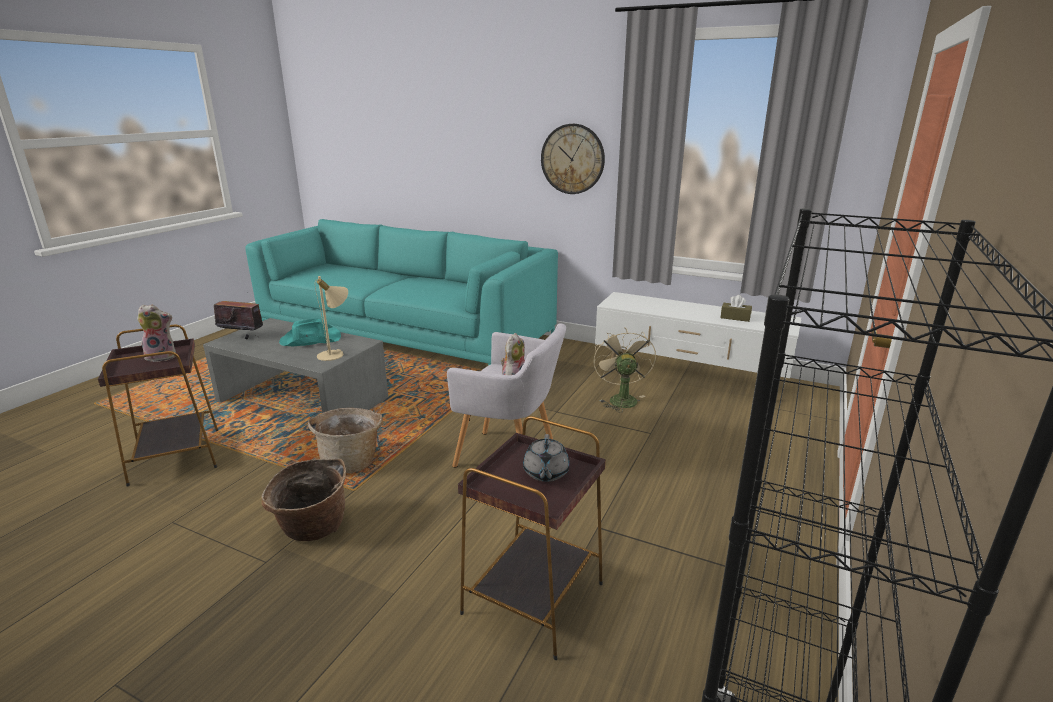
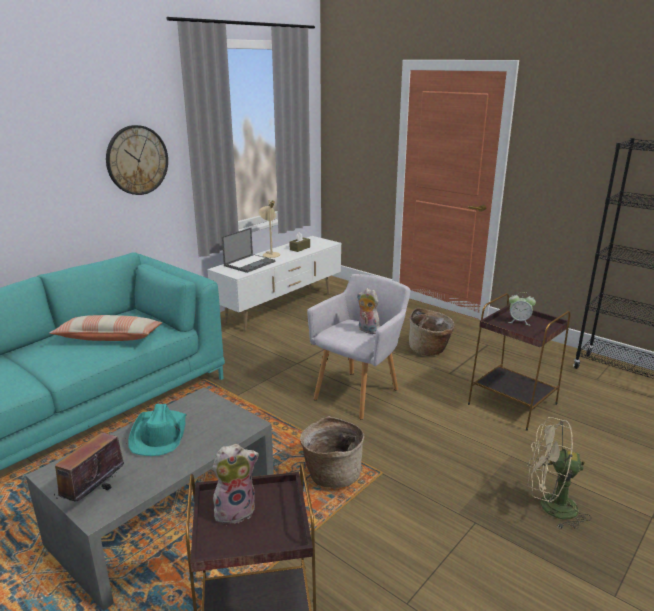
camera: 75 degrees left, 0 degrees up
plush toy [137,305,176,362] -> plush toy turned 60 degrees clockwise [212,444,259,524]
basket [261,459,346,541] -> basket moved to [409,308,455,356]
beige table lamp [315,276,348,361] -> beige table lamp moved to [259,200,280,258]
grey teapot [523,434,570,482] -> alarm clock [508,292,536,325]
beige fan [594,327,656,412] -> beige fan moved to [527,417,591,529]
none -> pillow [49,315,162,341]
none -> laptop [222,228,275,273]

